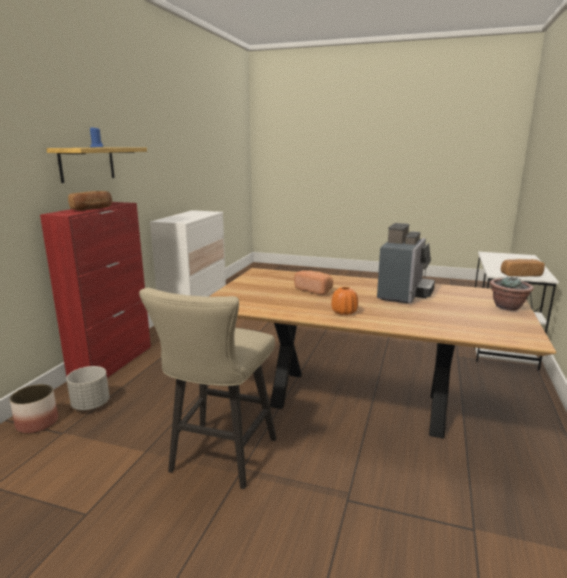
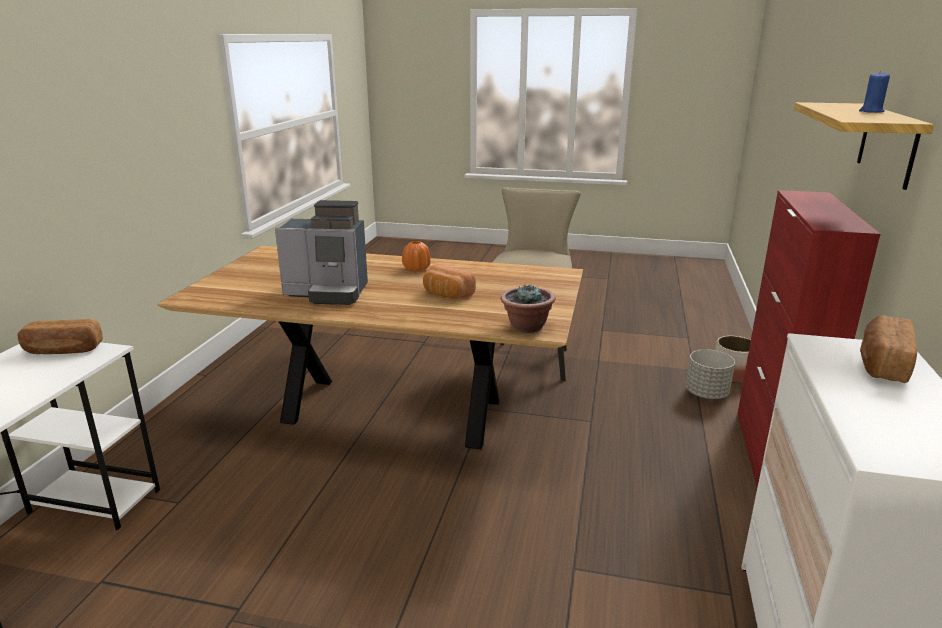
camera: 175 degrees right, 5 degrees up
bread [68,191,112,211] -> bread moved to [860,315,917,383]
coffee machine [377,223,435,304] -> coffee machine turned 105 degrees counterclockwise [275,200,368,305]
potted plant [490,277,534,311] -> potted plant moved to [501,284,556,333]

